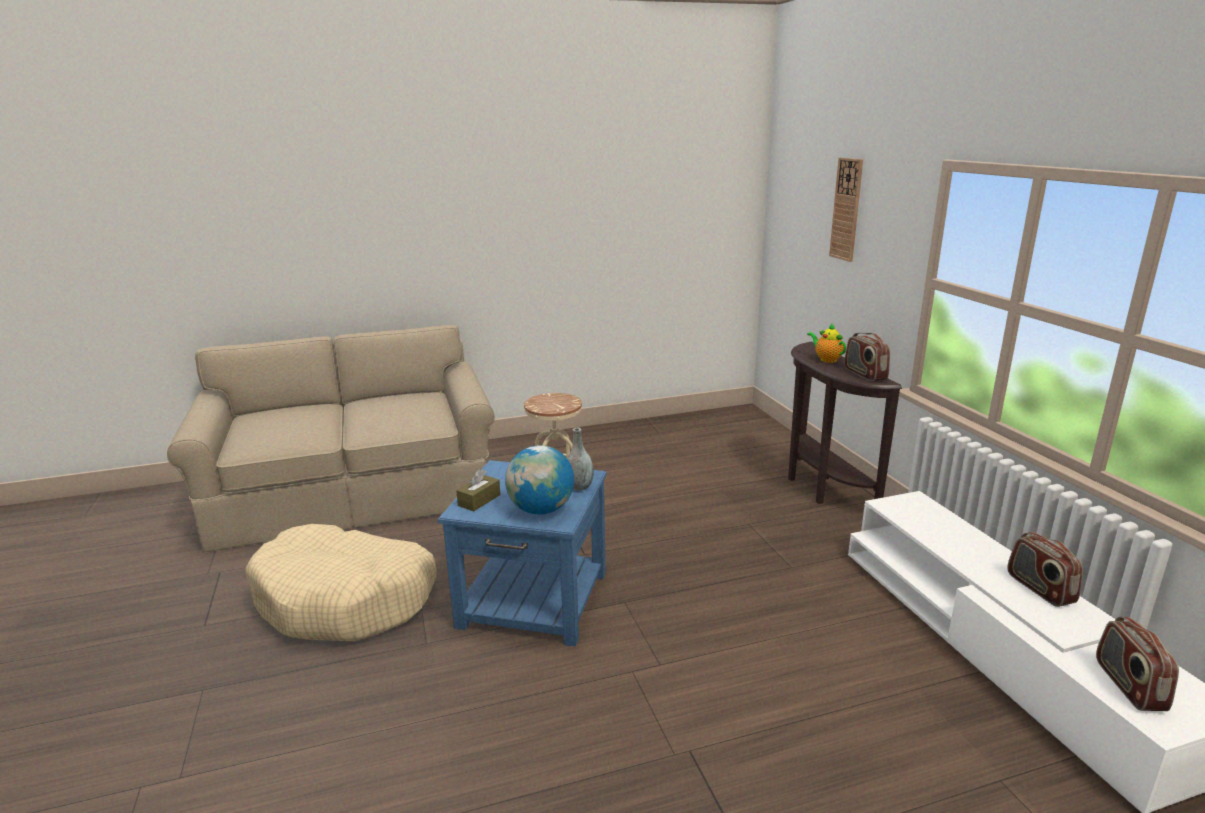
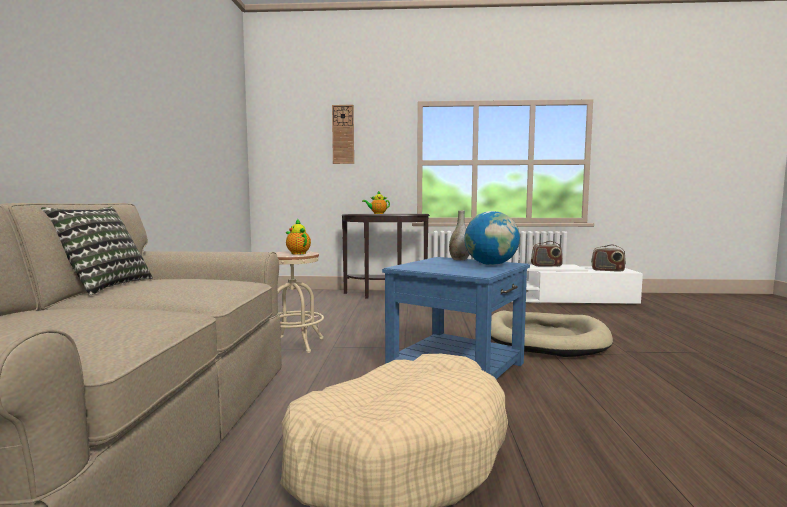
camera: 70 degrees left, 15 degrees down
brown tissue box [456,469,501,511] -> none
radio [844,333,890,381] -> none
none -> pillow [41,206,153,295]
none -> teapot [286,219,311,255]
none -> beige dog bed [491,311,613,357]

